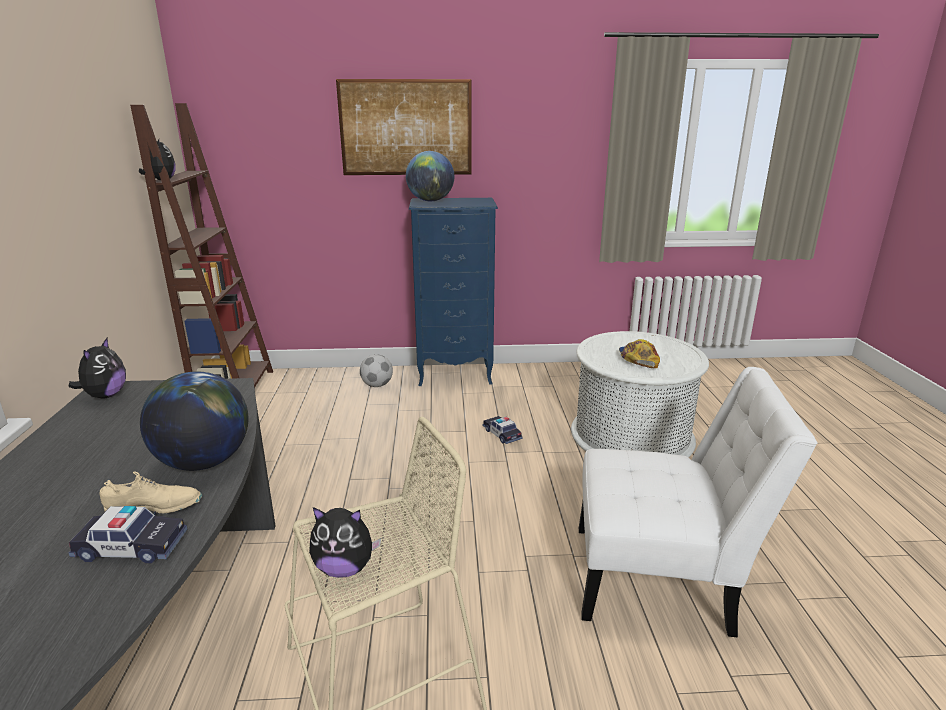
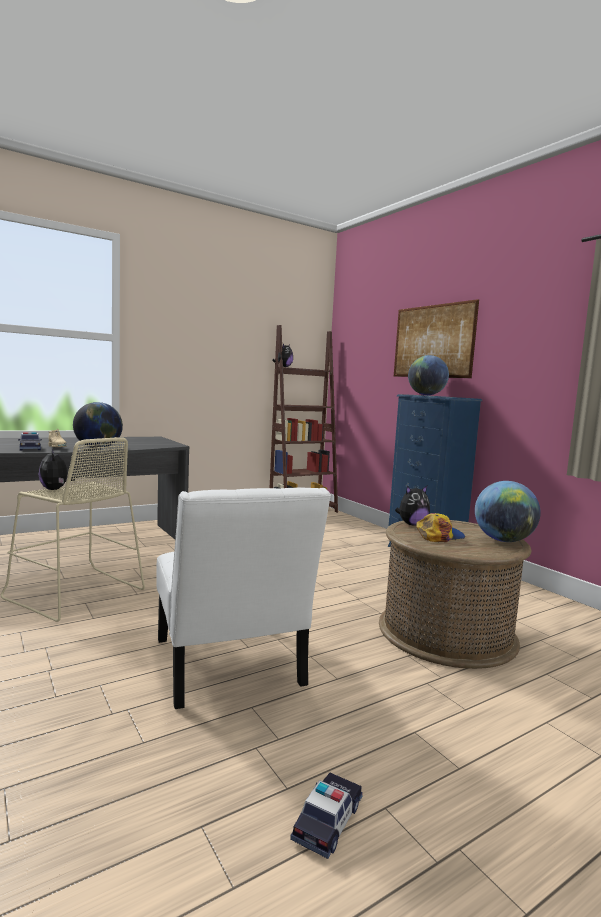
camera: 60 degrees right, 15 degrees down
plush toy [68,338,126,399] -> plush toy moved to [395,486,430,526]
football [360,354,393,387] -> none
toy car [483,416,523,444] -> toy car moved to [290,773,363,859]
white coffee table [571,331,709,458] -> brown coffee table [379,520,531,669]
none -> globe [475,481,541,542]

